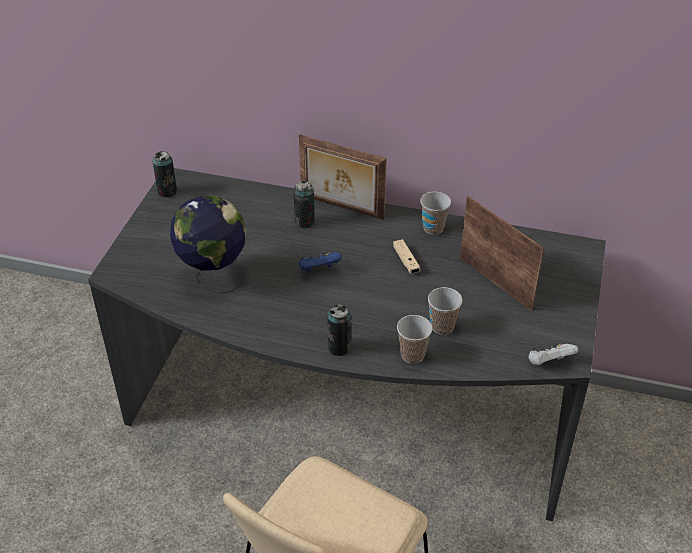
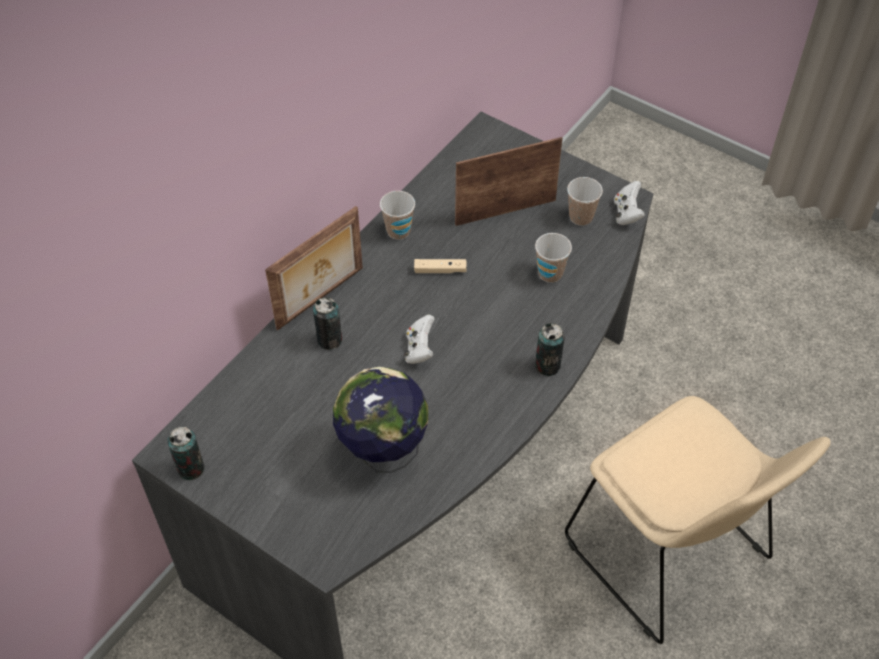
camera: 70 degrees left, 10 degrees up
blue game controller [299,252,342,272] -> white game controller [404,314,435,364]
cup [397,315,432,364] -> cup moved to [567,177,603,226]

